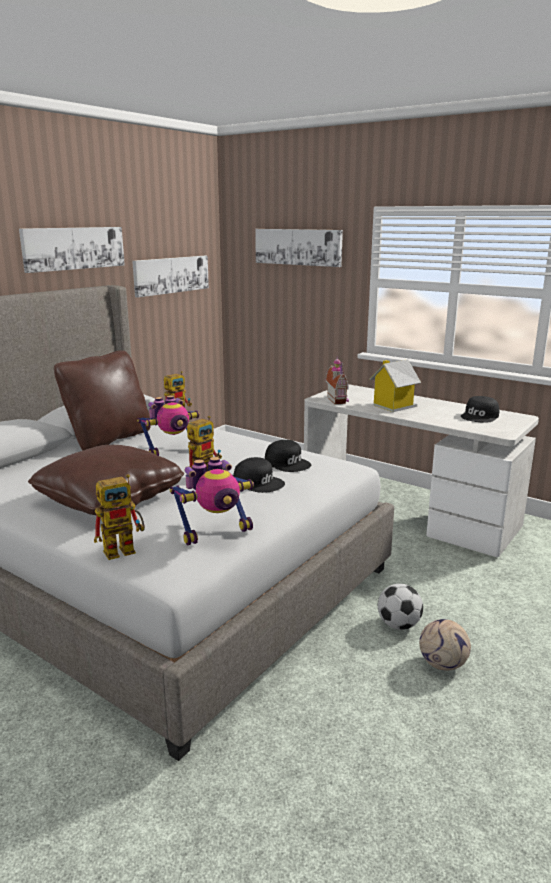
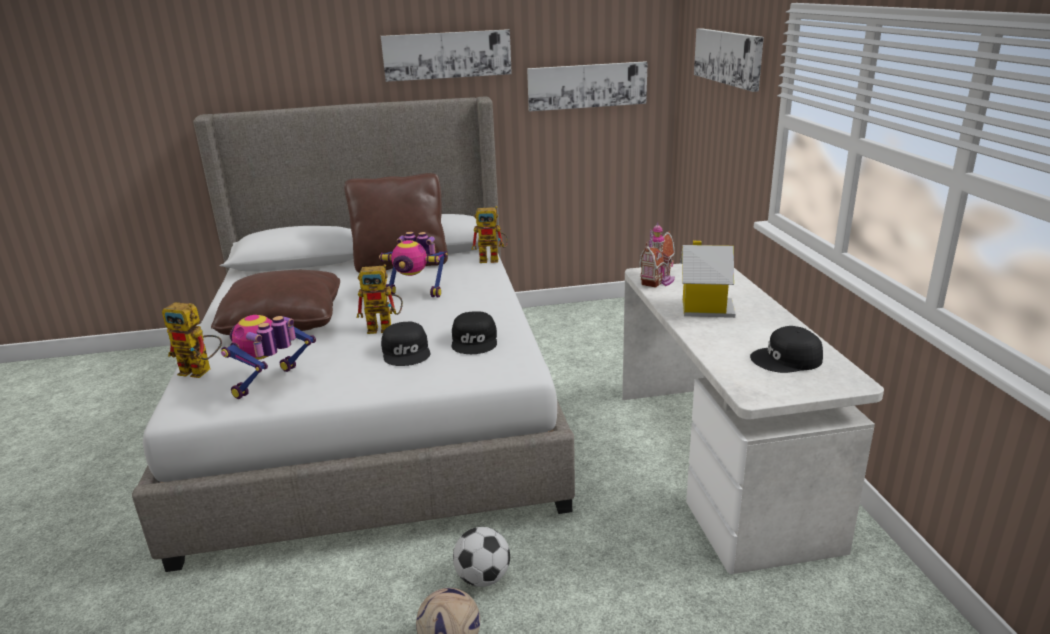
camera: 45 degrees right, 5 degrees up
toy robot [170,457,254,546] -> toy robot turned 105 degrees clockwise [221,315,316,399]

